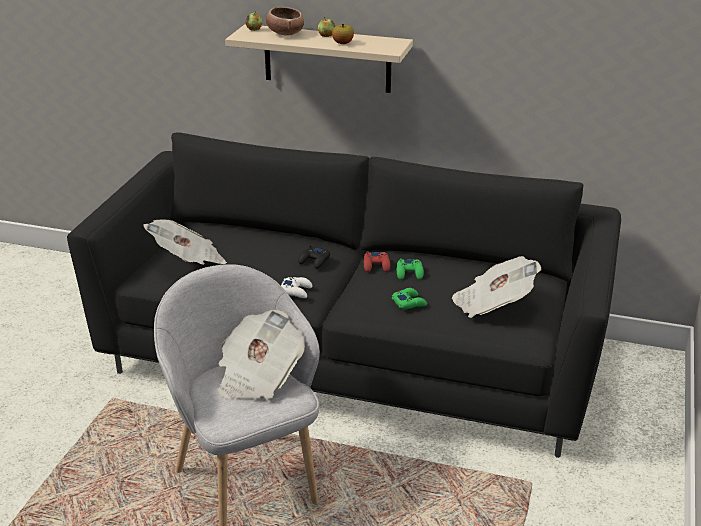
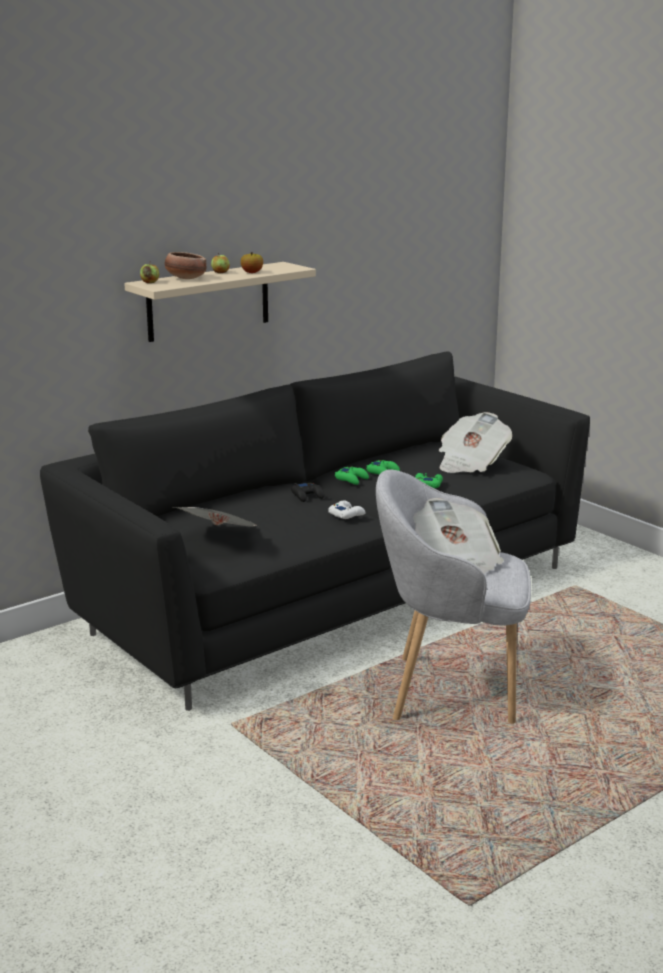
camera: 55 degrees left, 10 degrees down
red game controller [364,251,390,272] -> green game controller [335,467,369,485]

